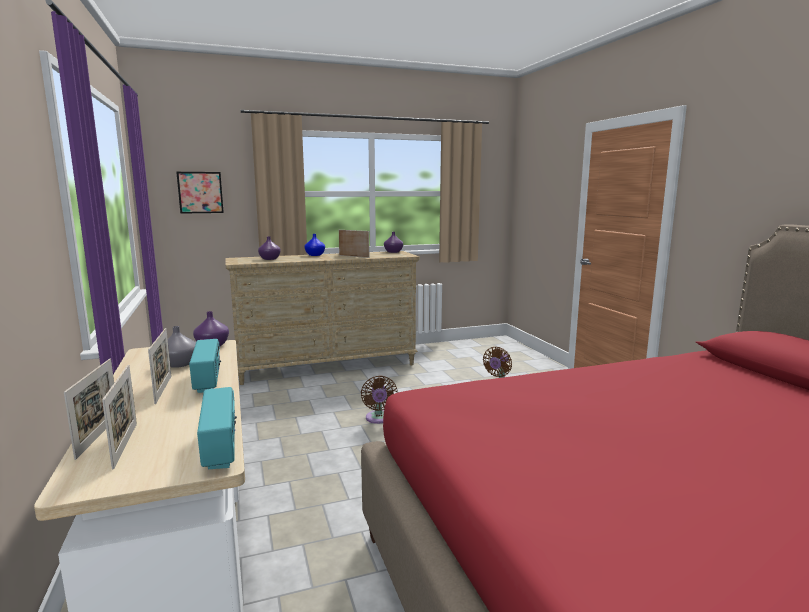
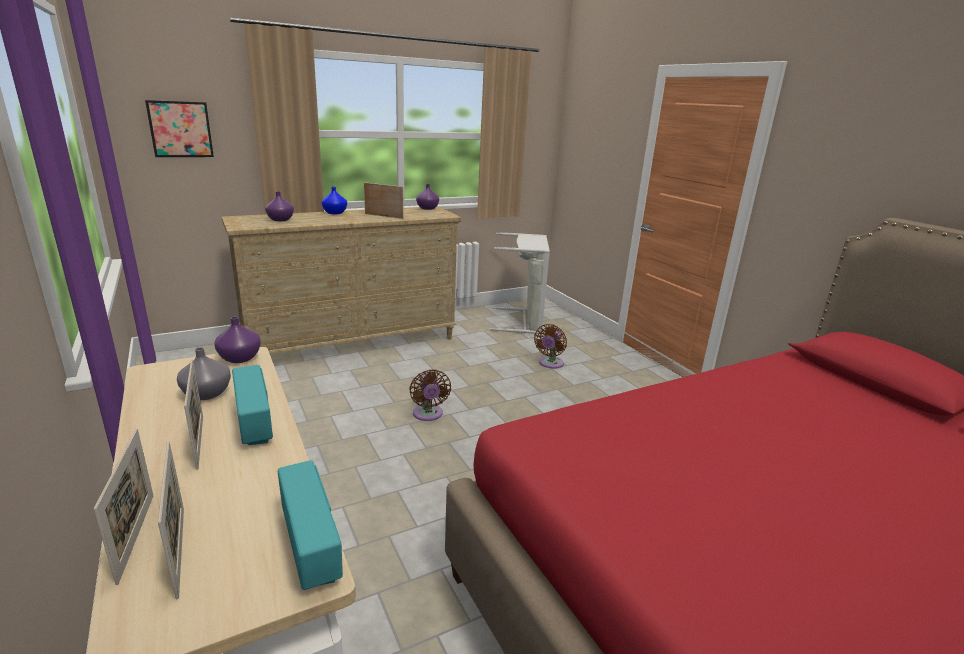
camera: 10 degrees left, 10 degrees up
none -> grey laundry basket [489,233,550,334]

